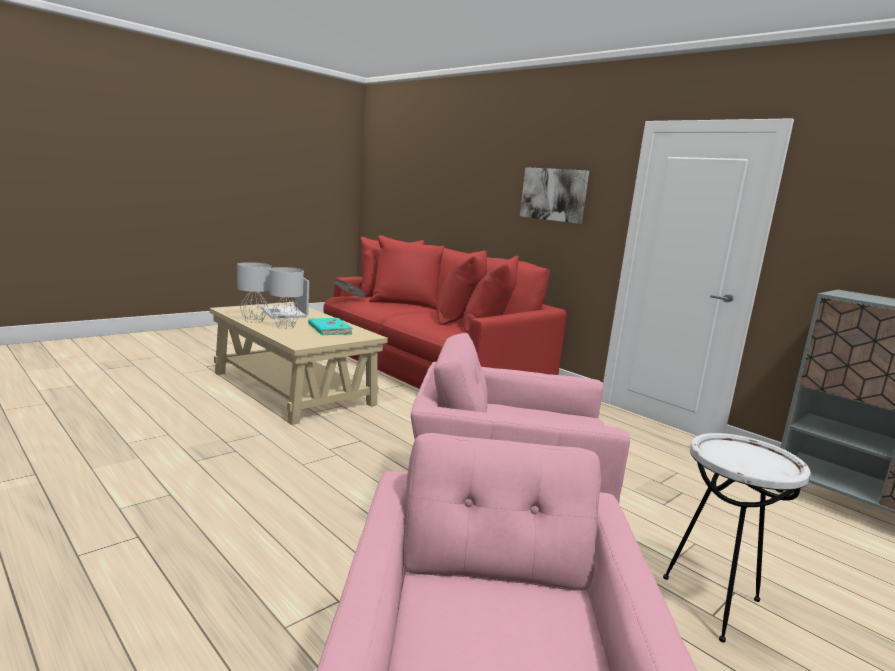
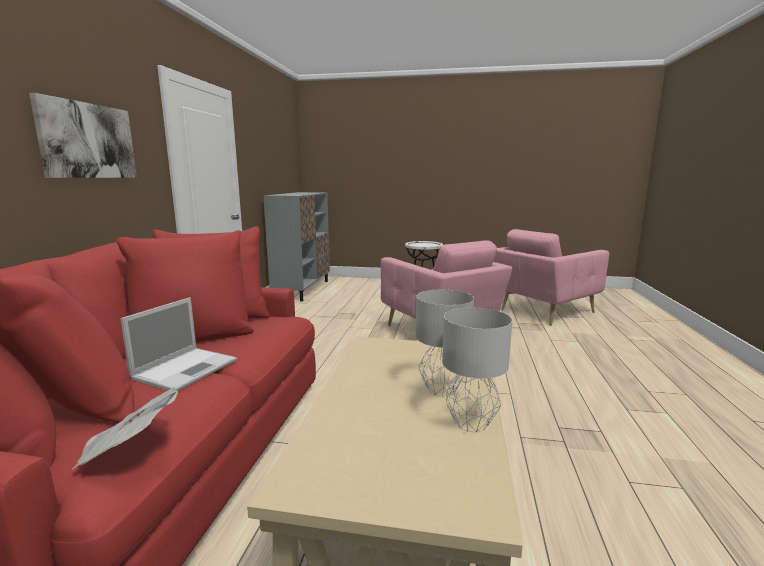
camera: 125 degrees left, 0 degrees up
laptop [261,278,309,318] -> laptop moved to [120,297,237,391]
turquoise book [308,318,353,335] -> none

